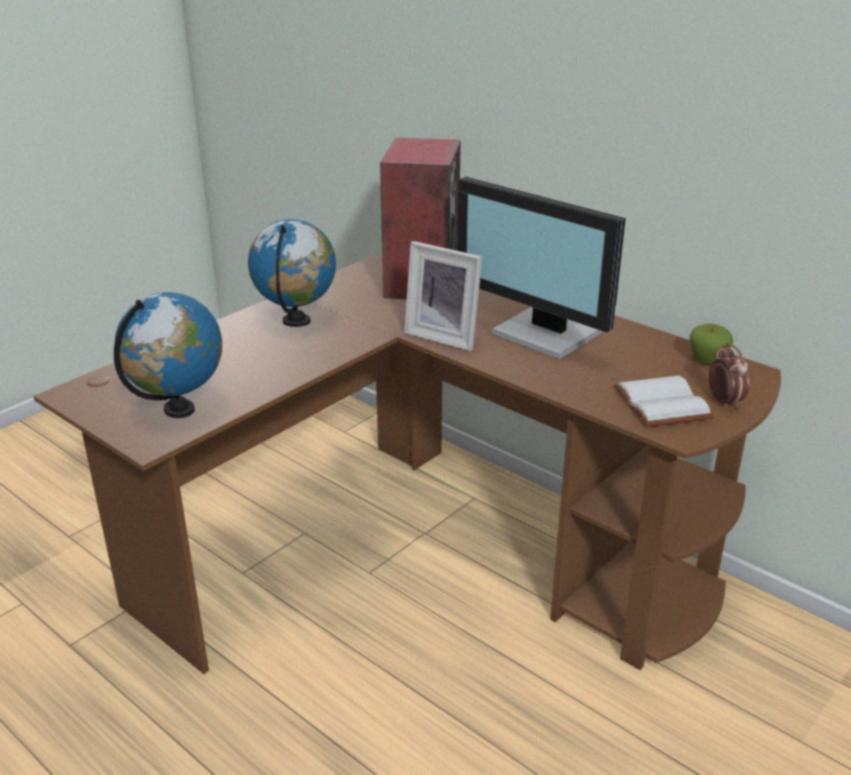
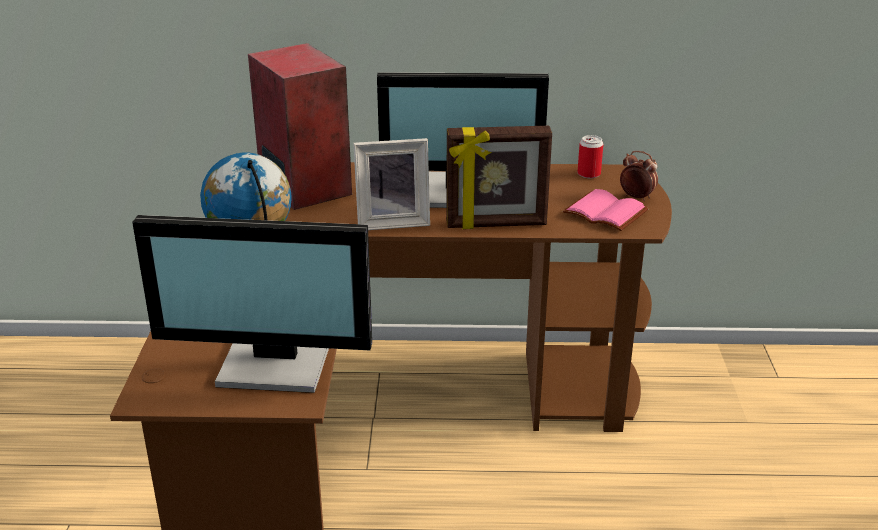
camera: 40 degrees left, 0 degrees up
globe [114,292,222,418] -> monitor [132,215,372,393]
white book [614,376,715,427] -> pink book [563,189,649,231]
apple [690,324,733,365] -> can [577,135,603,178]
none -> picture frame [446,126,552,229]

